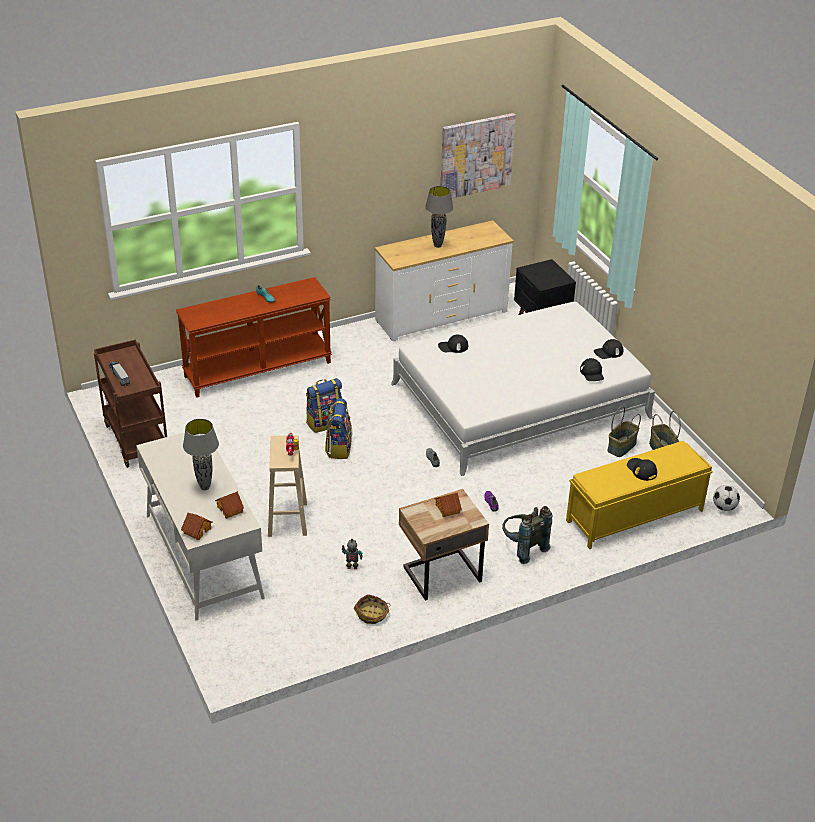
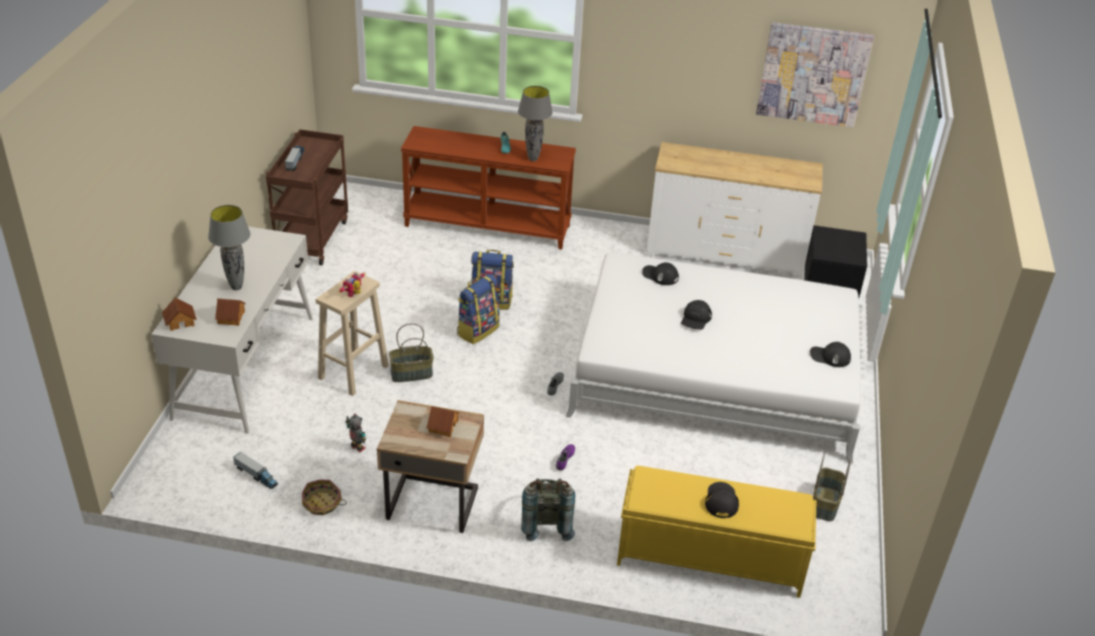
camera: 35 degrees right, 0 degrees up
grey table lamp [425,186,454,248] -> grey table lamp moved to [518,86,553,161]
black cap [580,358,604,381] -> black cap moved to [681,300,712,330]
basket [607,406,641,457] -> basket moved to [389,323,434,382]
football [713,485,740,511] -> none
none -> toy truck [233,452,278,489]

